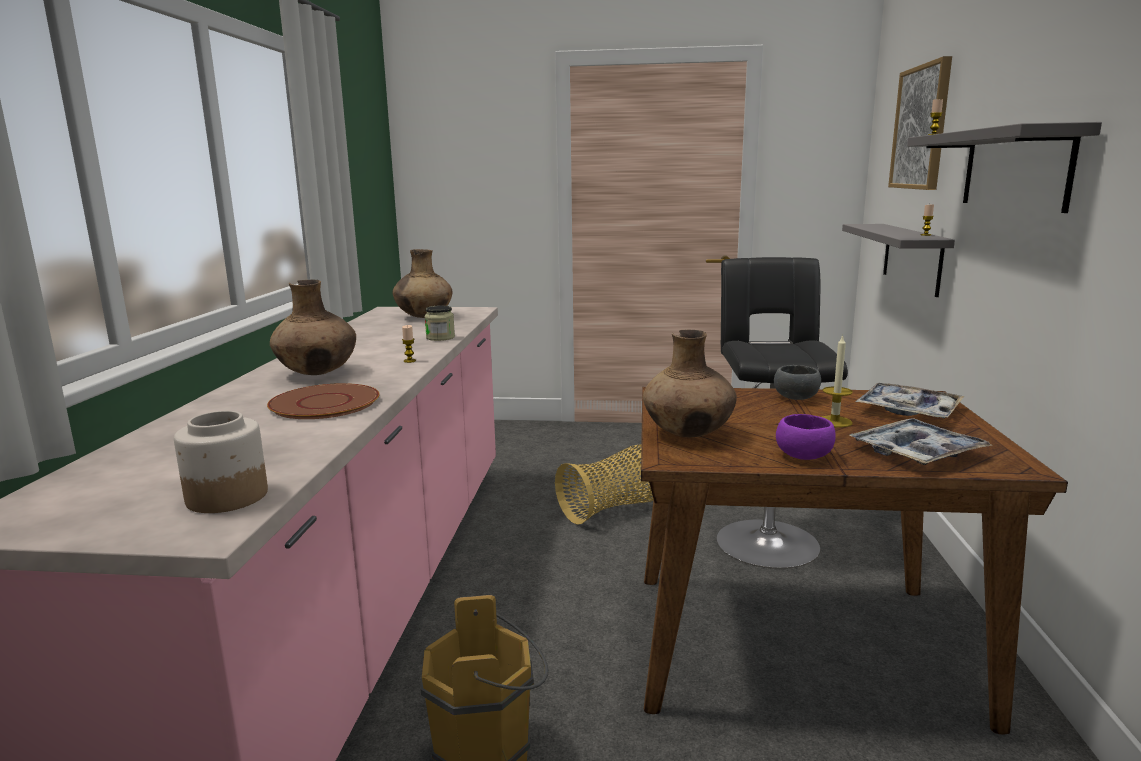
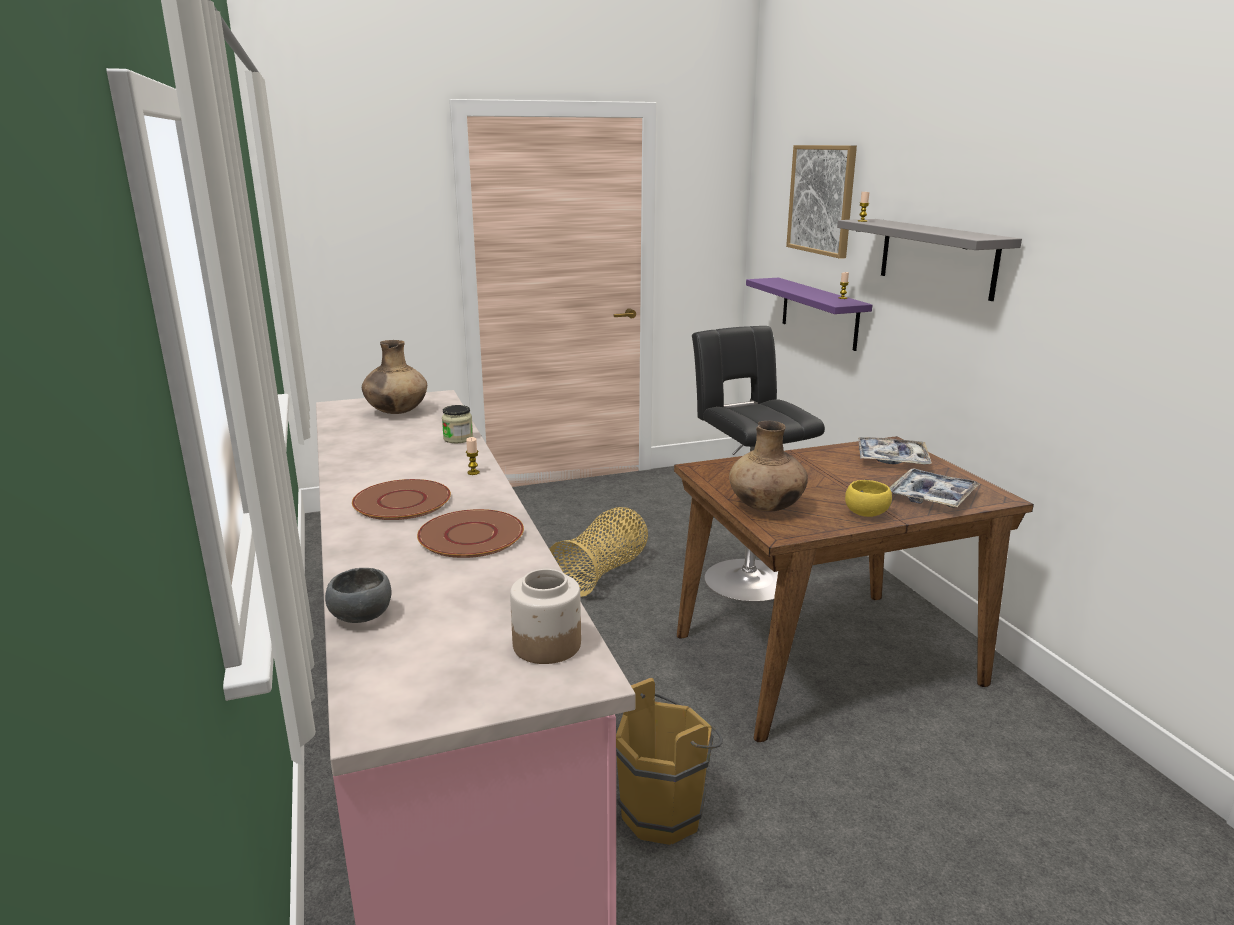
camera: 25 degrees left, 5 degrees up
brown vase [270,280,356,375] -> brown plate [352,479,451,520]
grey bowl [774,365,821,400] -> grey bowl moved to [325,568,392,623]
purple bowl [776,414,836,460] -> yellow bowl [845,480,892,517]
candle [822,334,853,427] -> none
grey shelf [842,224,955,297] -> purple shelf [746,278,872,351]

